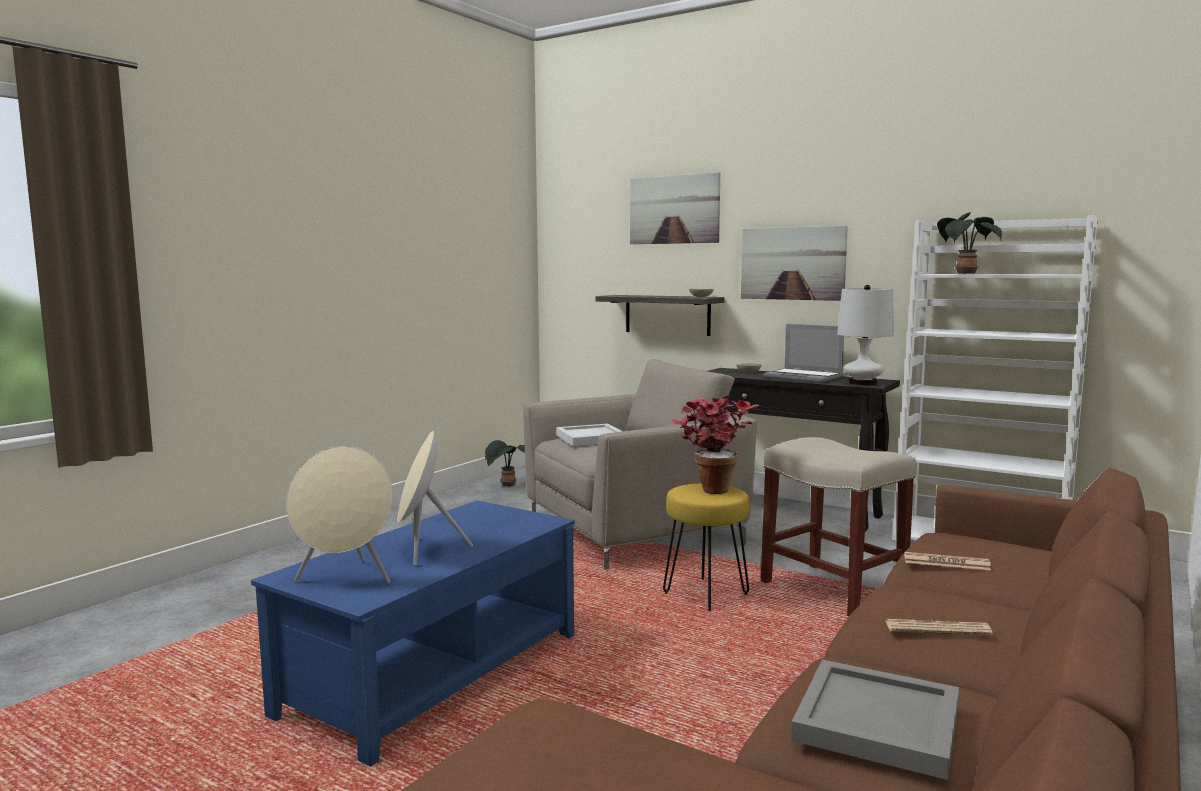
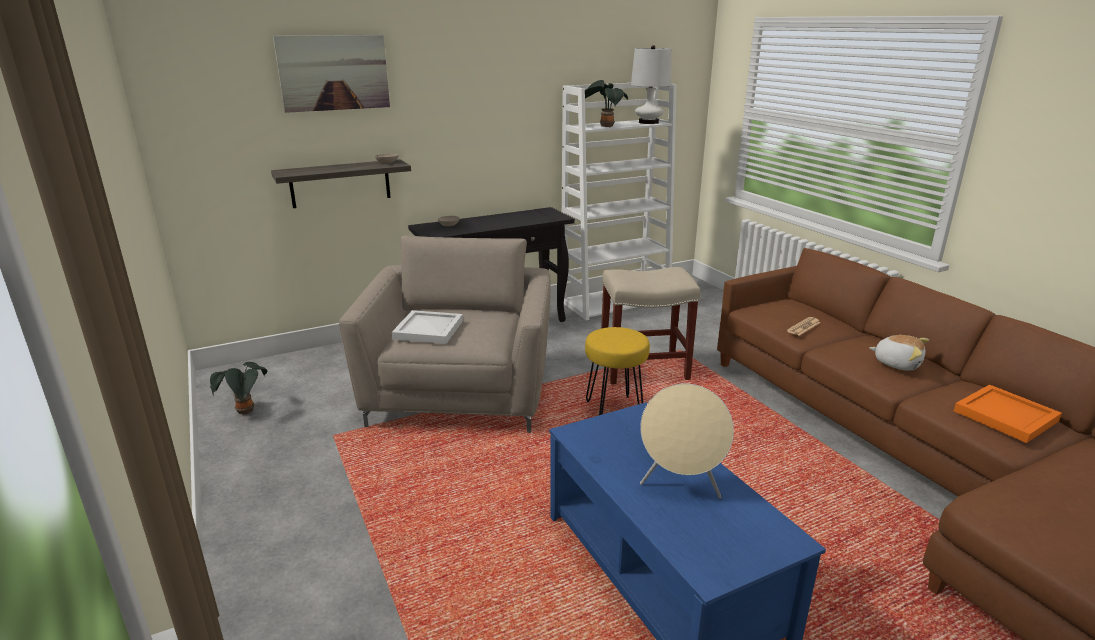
camera: 60 degrees left, 15 degrees up
beige speaker [286,446,393,583] -> none
potted plant [672,396,759,494] -> none
picture [741,226,848,301] -> none
laptop [763,324,844,383] -> none
grey tray [791,660,959,780] -> orange tray [954,385,1062,443]
white table lamp [837,285,894,386] -> white table lamp moved to [631,45,672,124]
newspaper [886,619,993,636] -> plush toy [869,335,929,371]

